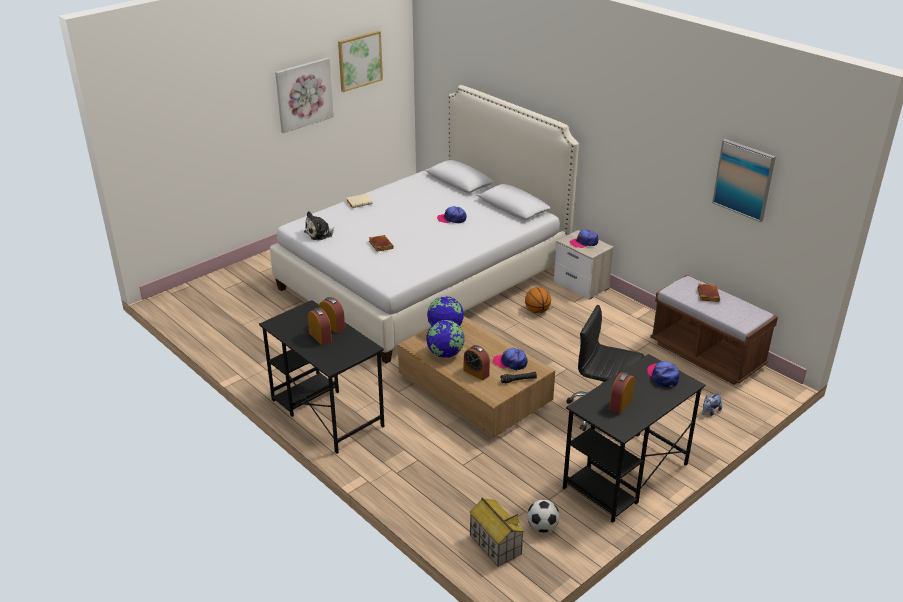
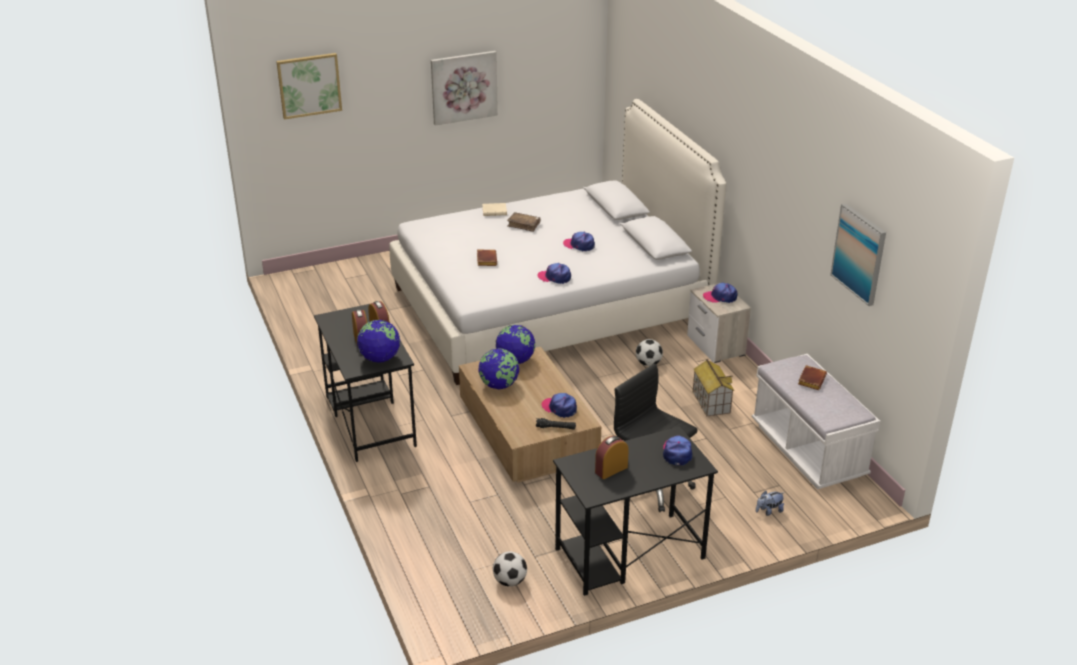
camera: 20 degrees right, 0 degrees up
plush toy [304,211,336,240] -> none
picture [338,31,383,92] -> picture moved to [276,53,342,120]
alarm clock [464,345,490,381] -> none
toy house [469,497,525,567] -> toy house moved to [693,359,734,417]
basketball [525,287,551,313] -> football [636,339,663,366]
brown bench [650,275,778,385] -> white bench [752,354,880,489]
none -> globe [357,320,400,363]
none -> brown book [507,212,540,232]
none -> cap [538,263,571,284]

